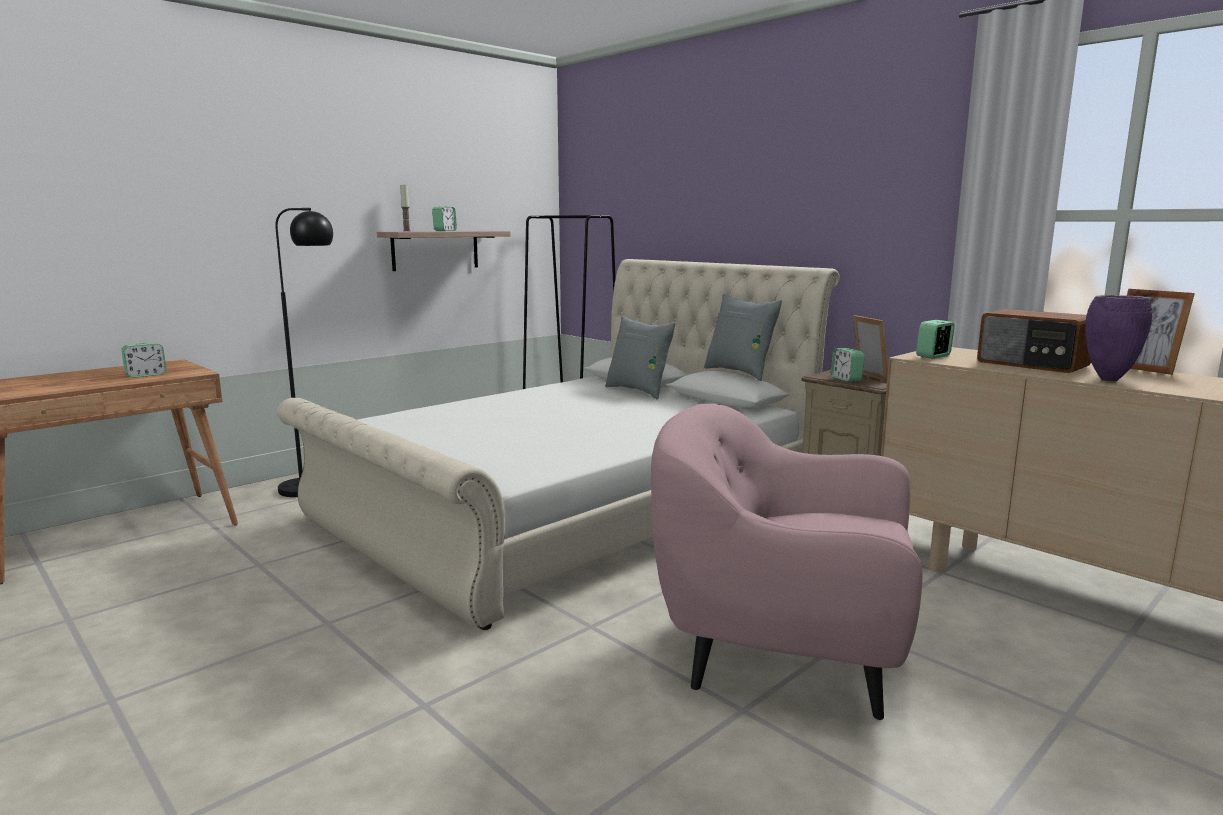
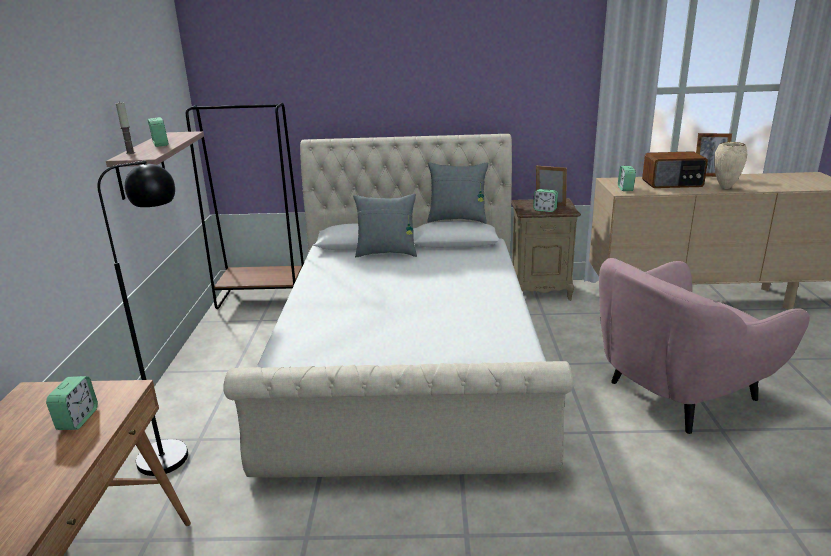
camera: 45 degrees left, 10 degrees up
purple vase [1085,295,1152,381] -> beige vase [714,142,747,189]

